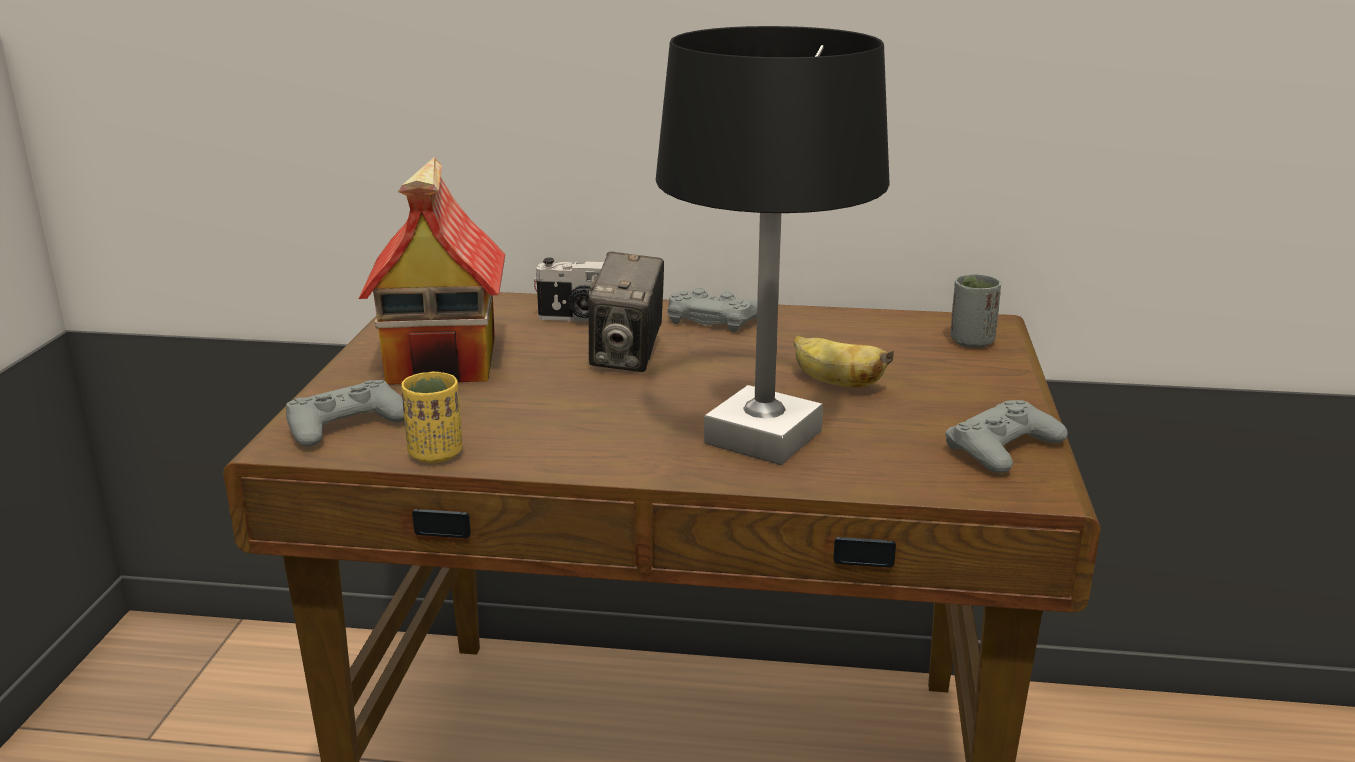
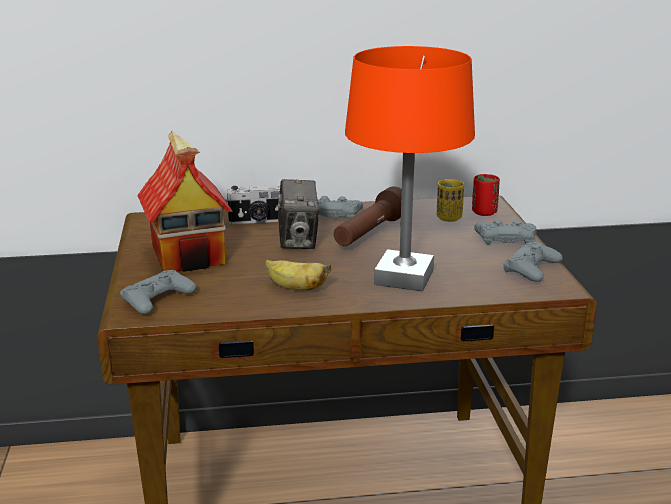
camera: 15 degrees left, 0 degrees up
yellow cup [401,372,462,463] -> yellow cup moved to [437,179,464,222]
black table lamp [656,26,890,465] -> orange table lamp [345,46,475,291]
banana [794,335,894,388] -> banana moved to [265,260,331,290]
grey cup [951,274,1001,348] -> red cup [472,174,500,216]
none -> brown flashlight [334,186,402,246]
none -> grey game controller [474,219,536,245]

